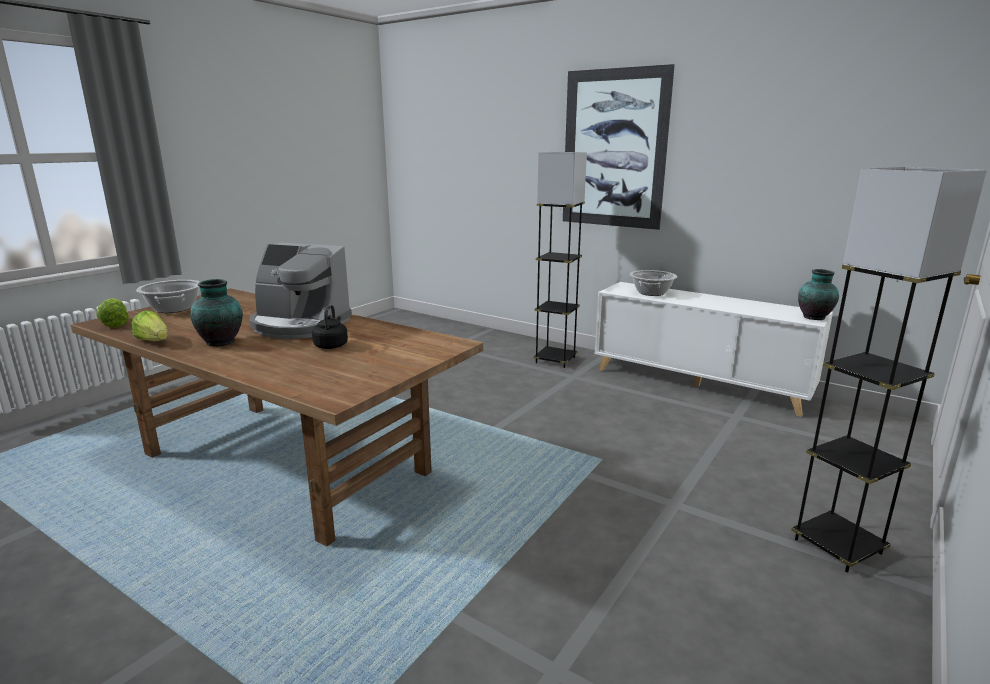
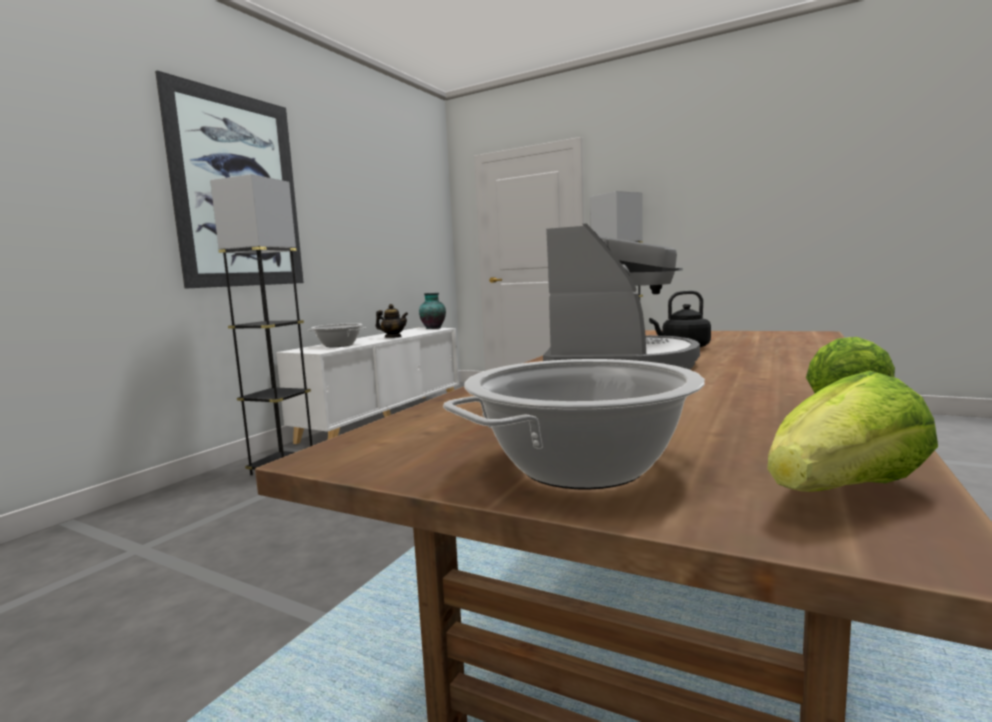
camera: 95 degrees left, 10 degrees down
vase [190,279,243,346] -> none
none -> teapot [376,304,408,338]

